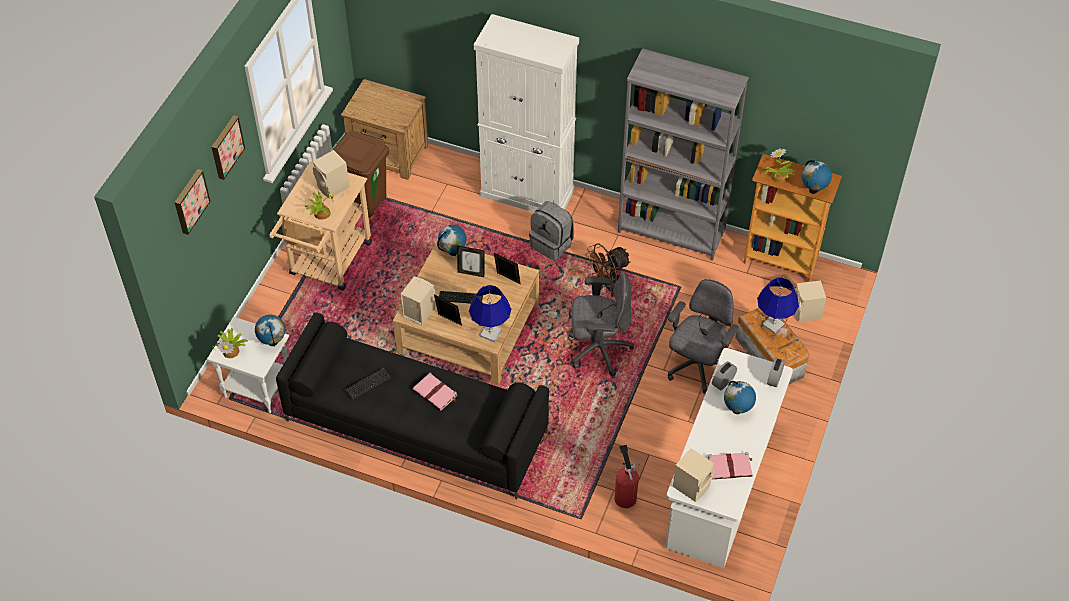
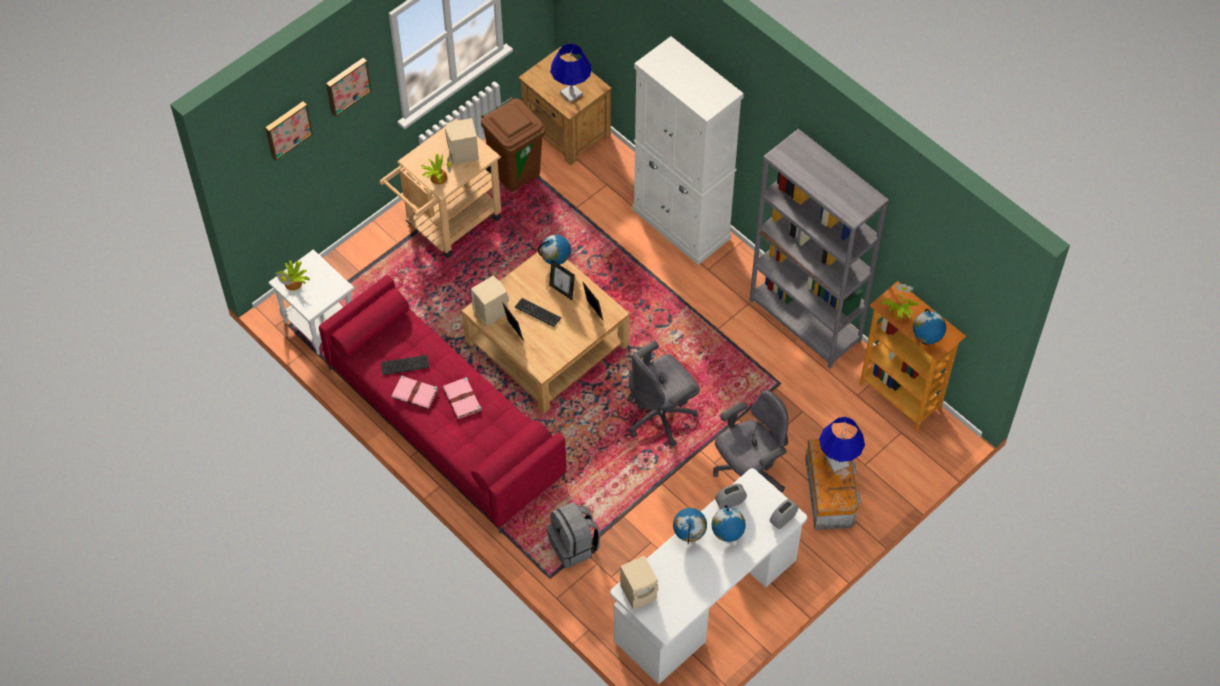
camera: 25 degrees right, 5 degrees up
globe [255,315,285,347] -> globe moved to [673,508,707,545]
black sofa [276,313,549,499] -> red sofa [319,275,566,534]
blue table lamp [469,285,511,343] -> blue table lamp moved to [550,44,592,102]
grey backpack [529,201,574,261] -> grey backpack moved to [547,502,600,568]
grey office chair [569,272,634,376] -> grey office chair turned 120 degrees clockwise [627,341,700,447]
brown fan [585,243,631,297] -> none
fire extinguisher [614,445,639,508] -> none
pink book [708,452,753,479] -> pink book moved to [391,375,439,409]
beige speaker [794,280,826,322] -> none

